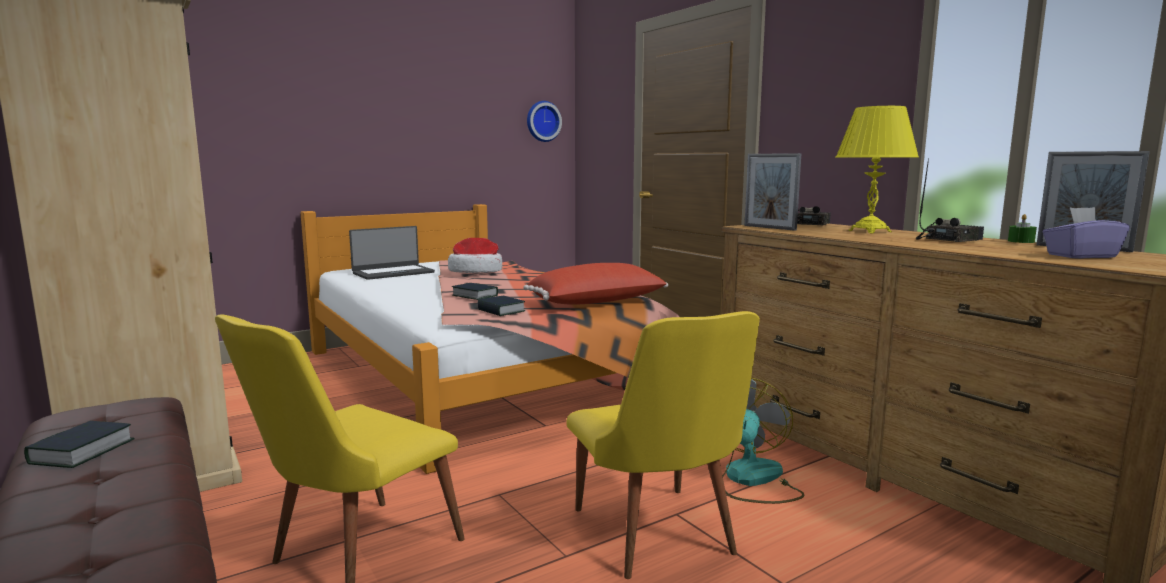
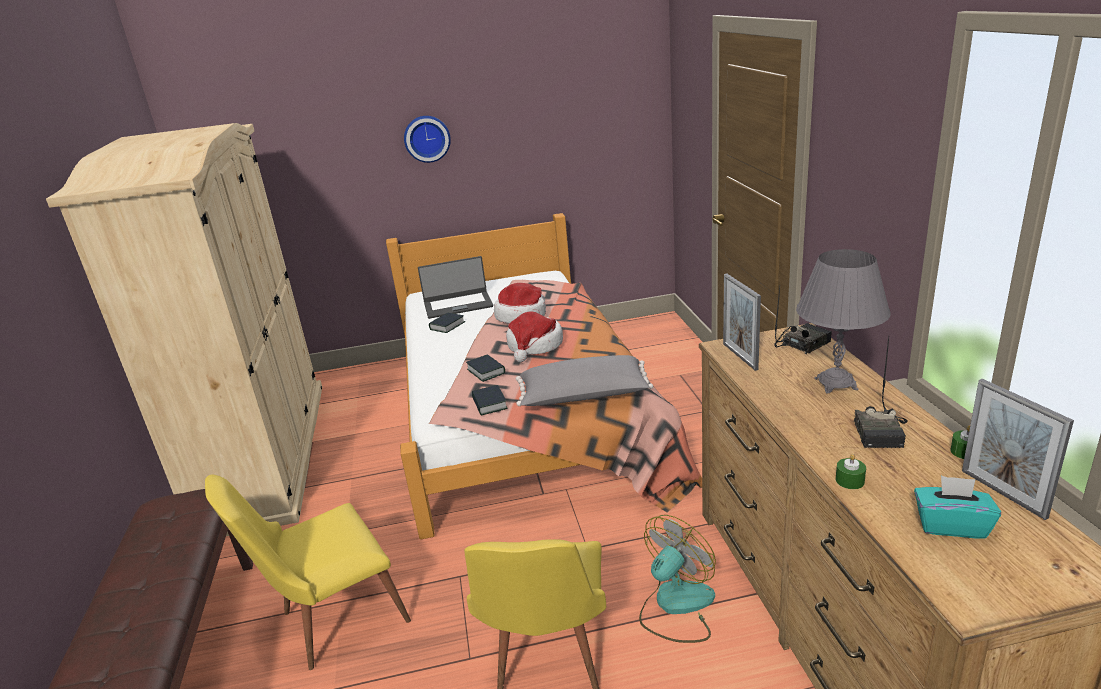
camera: 25 degrees right, 15 degrees up
book [24,421,135,468] -> book moved to [429,313,465,333]
red pillow [523,263,668,305] -> grey pillow [516,355,653,406]
wall clock [527,101,562,142] -> wall clock moved to [404,116,451,163]
yellow table lamp [835,106,919,233] -> grey table lamp [796,249,891,393]
radio [916,158,984,242] -> radio turned 105 degrees clockwise [854,336,908,448]
purple tissue box [1043,207,1130,259] -> turquoise tissue box [914,476,1001,539]
none -> hat [506,312,563,362]
none -> green candle [836,454,866,489]

